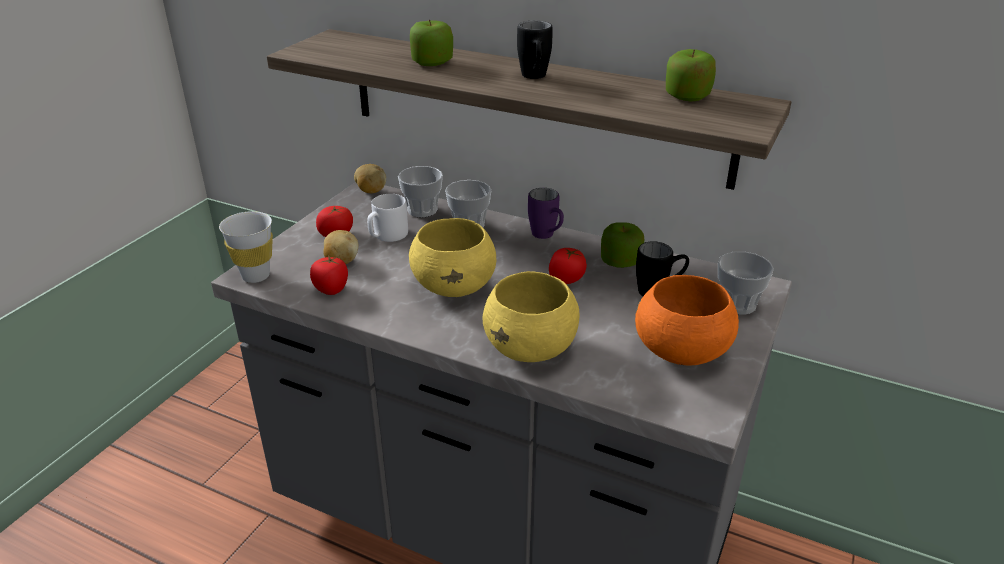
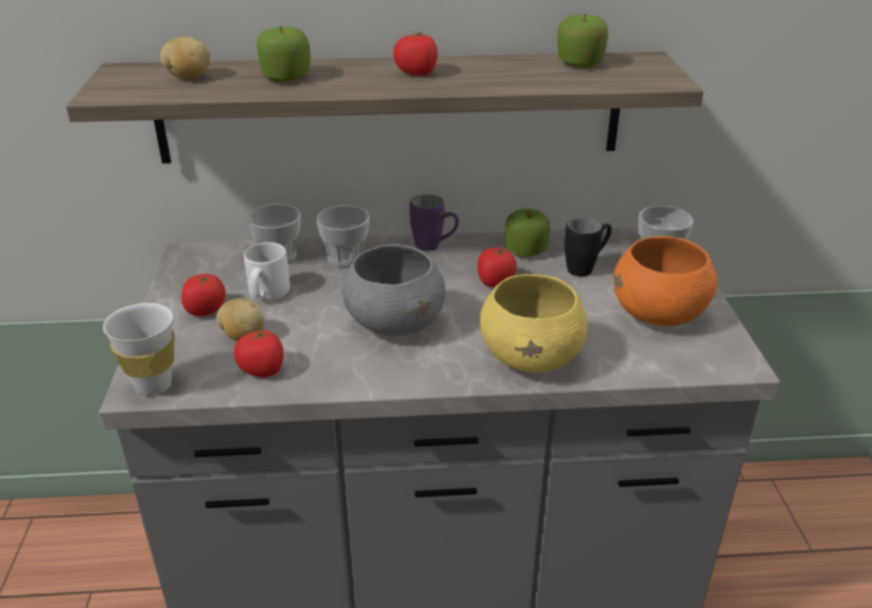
camera: 30 degrees left, 0 degrees up
potato [354,164,386,193] -> potato moved to [160,37,210,79]
yellow bowl [409,218,496,297] -> grey bowl [342,244,445,336]
black mug [517,21,553,79] -> tomato [393,32,438,76]

